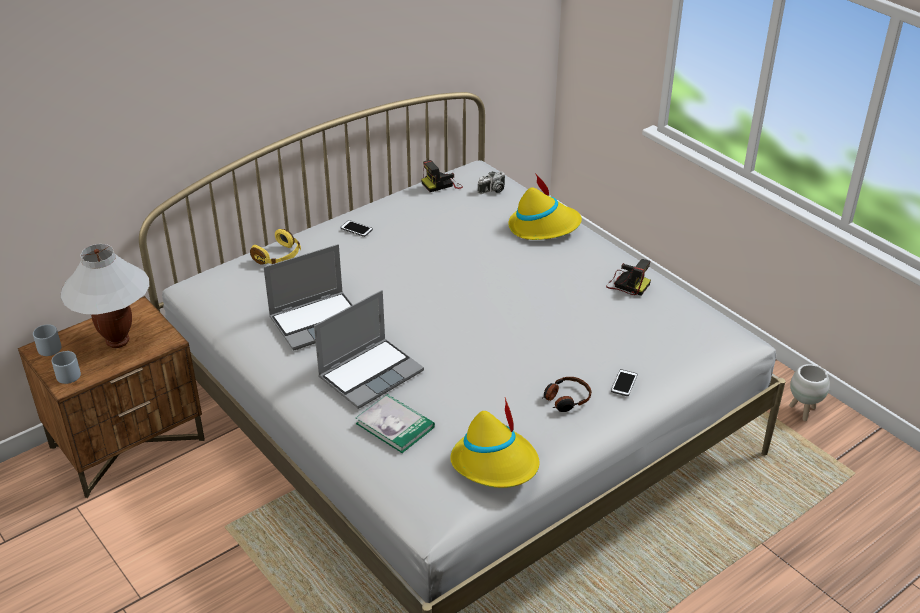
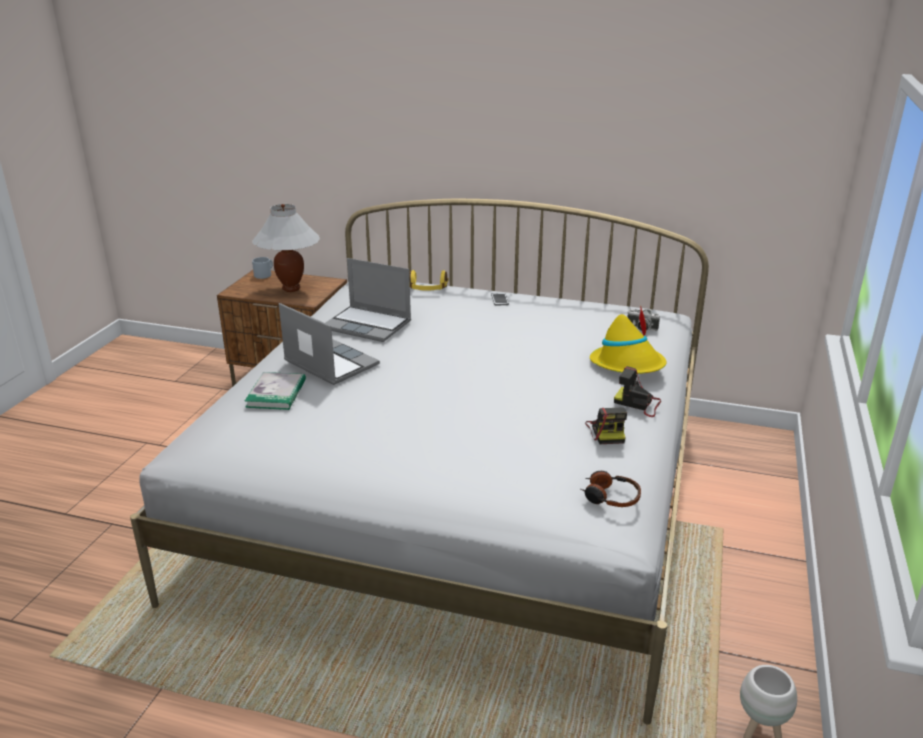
camera: 55 degrees right, 10 degrees down
grey mug [52,351,81,384] -> none
laptop [314,290,424,409] -> laptop turned 150 degrees counterclockwise [279,303,380,385]
camera [421,160,463,192] -> camera moved to [614,366,661,417]
yellow hat [450,397,540,488] -> none
headphones [542,377,591,412] -> headphones moved to [581,471,641,507]
phone [611,369,637,396] -> none

